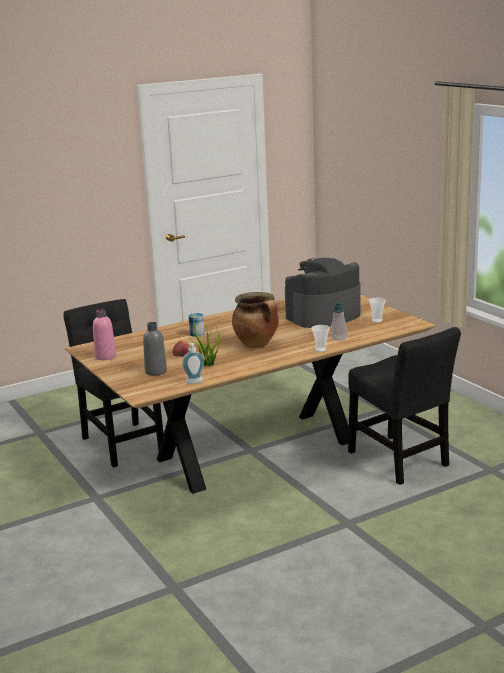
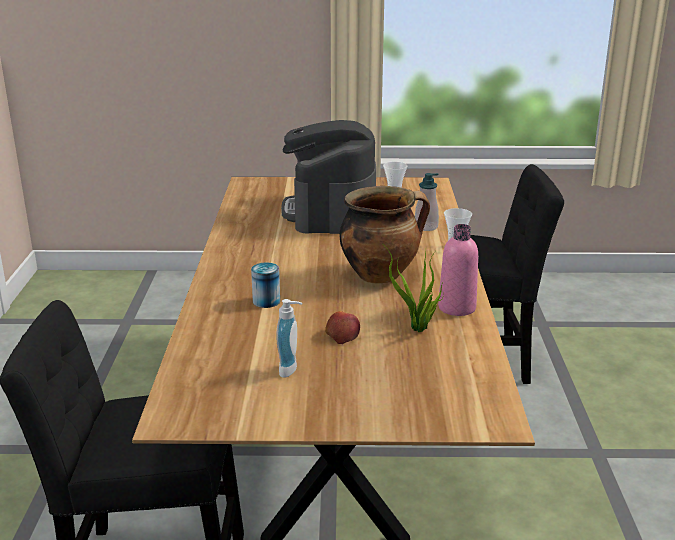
camera: 60 degrees left, 5 degrees up
pink bottle [93,309,116,360] -> pink bottle moved to [438,224,478,316]
grey bottle [143,322,167,376] -> none
soap dispenser [182,343,204,384] -> soap dispenser moved to [277,299,302,378]

